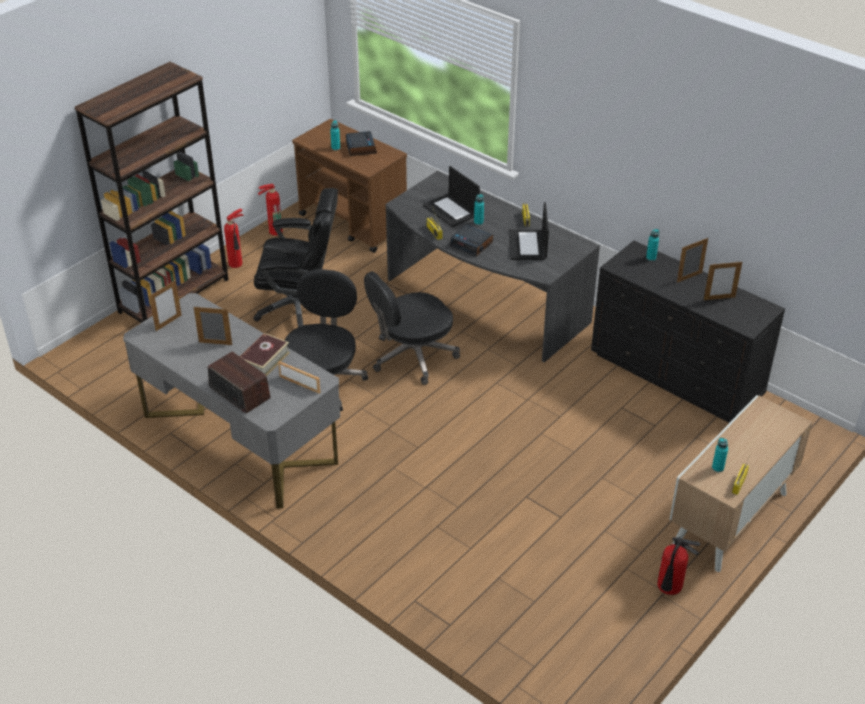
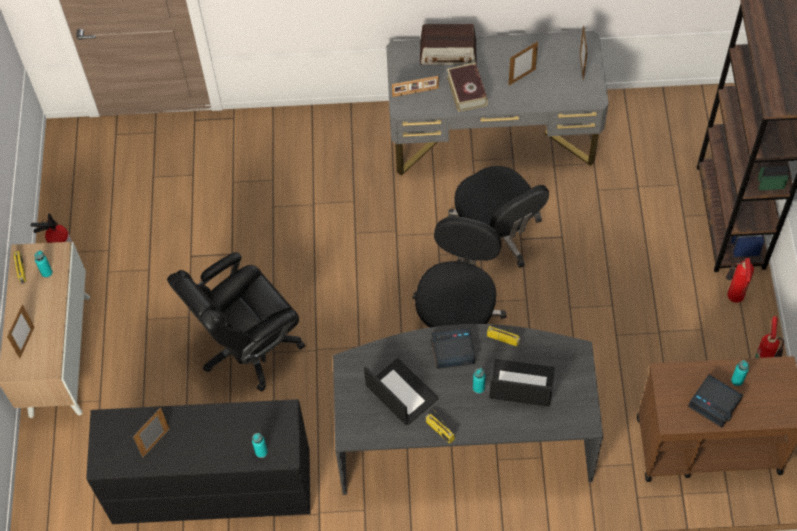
camera: 140 degrees right, 20 degrees up
black office chair [253,188,338,327] -> black office chair moved to [167,252,305,391]
picture frame [677,238,708,283] -> picture frame moved to [7,304,34,359]

